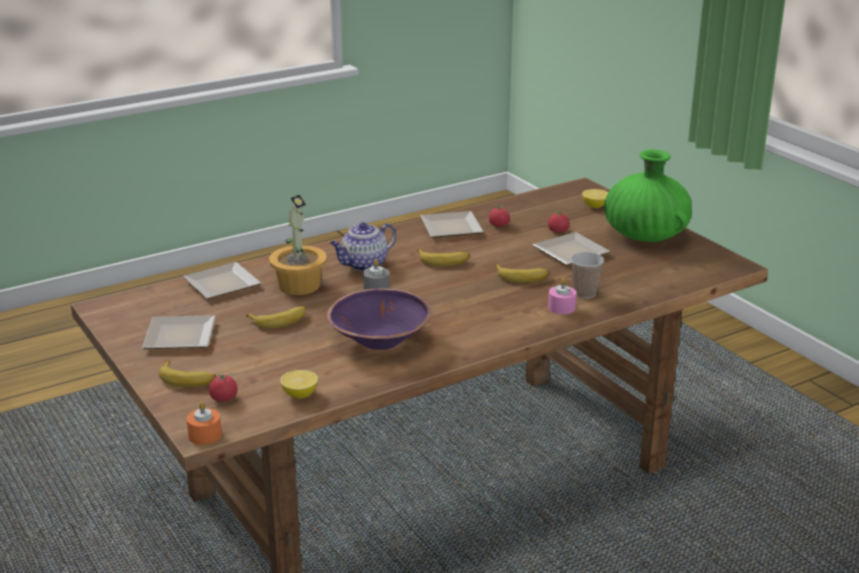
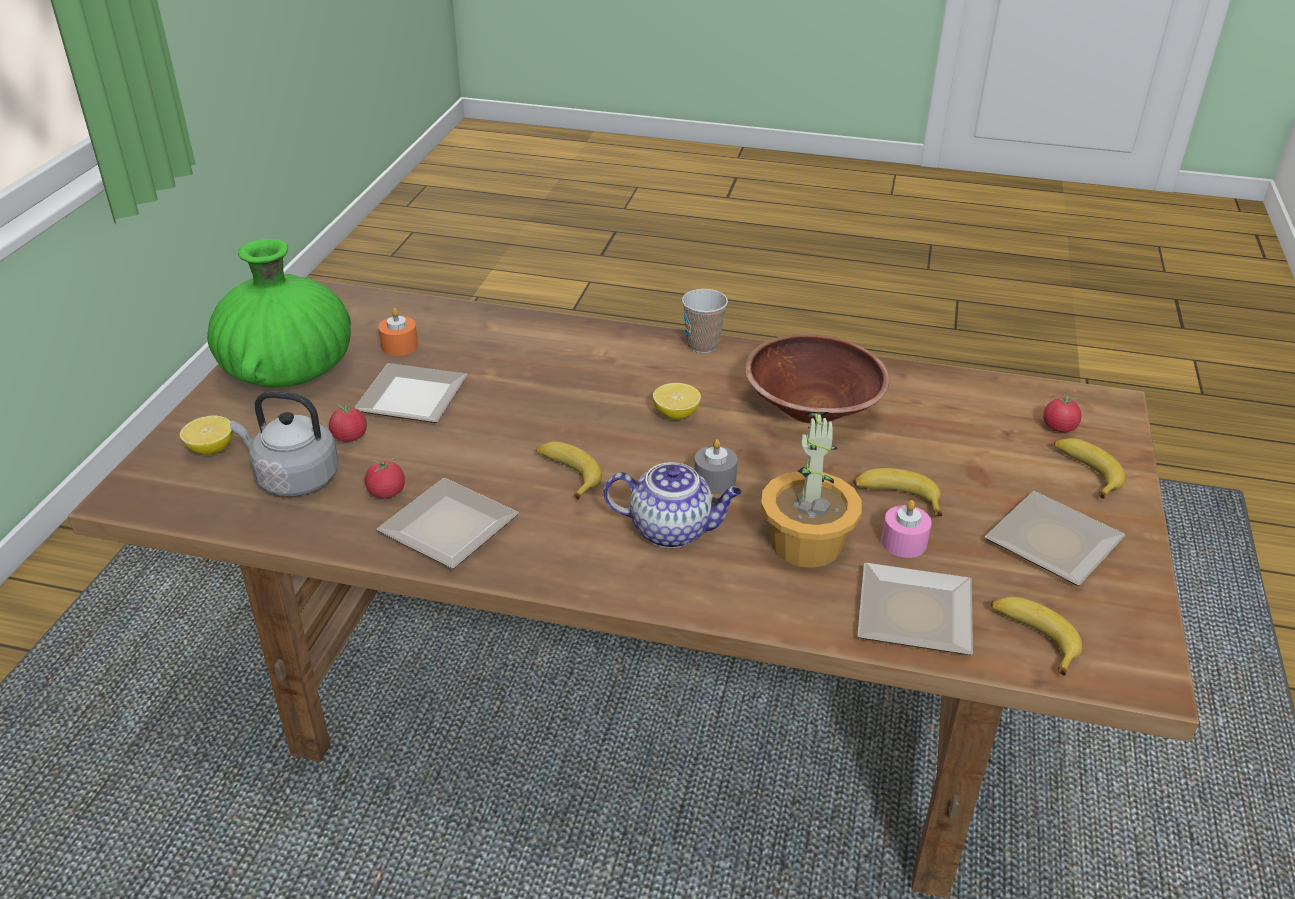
camera: 135 degrees left, 10 degrees up
orange candle [187,402,222,445] -> orange candle moved to [378,308,418,356]
lemon [280,370,318,399] -> lemon moved to [653,383,701,420]
purple bowl [327,288,432,350] -> brown bowl [745,334,889,424]
banana [495,264,550,283] -> banana moved to [991,597,1083,676]
pink candle [548,278,577,314] -> pink candle moved to [881,500,932,558]
cup [570,252,604,298] -> cup moved to [682,289,728,353]
none -> grey kettle [230,391,339,496]

